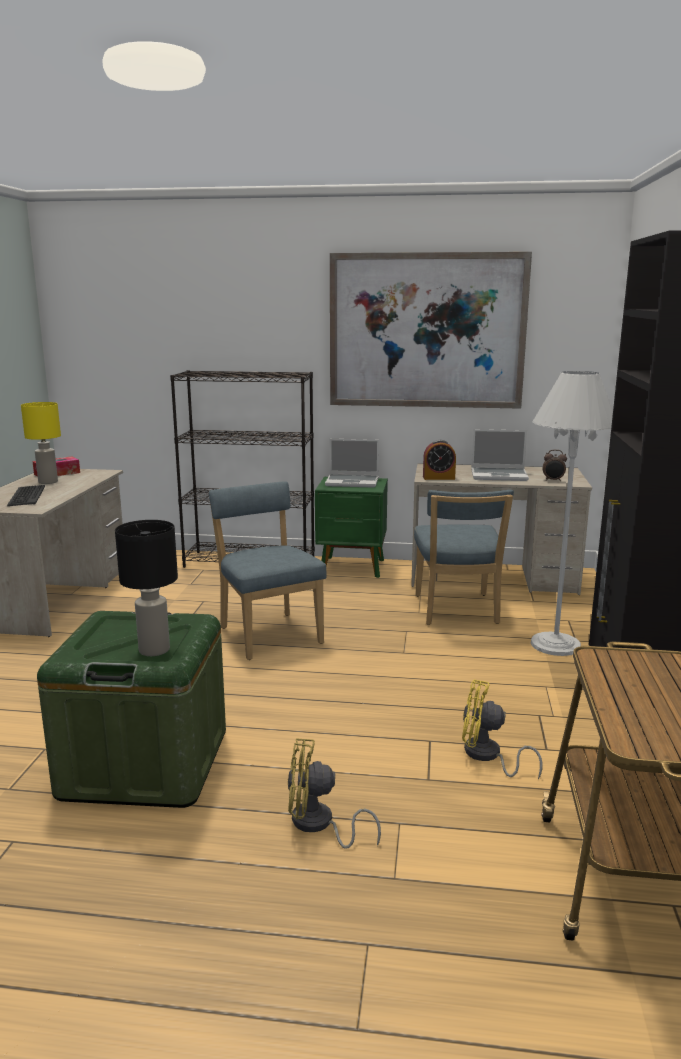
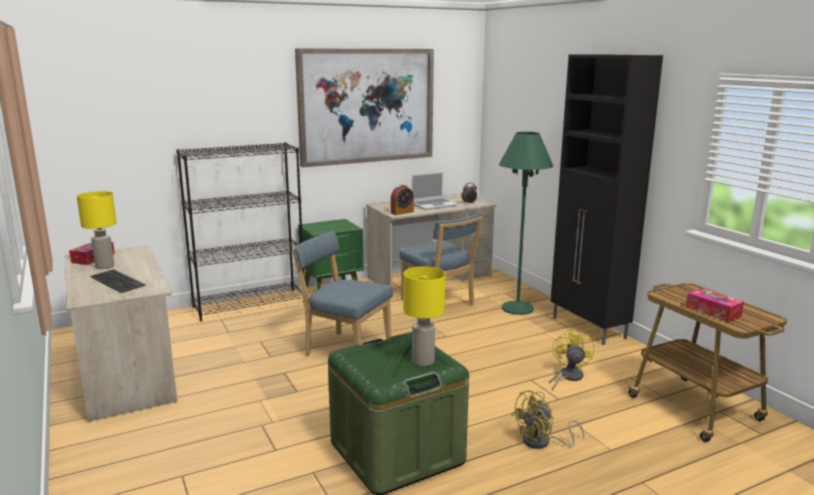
camera: 35 degrees left, 0 degrees up
black table lamp [115,520,178,656] -> yellow table lamp [403,267,446,367]
laptop [325,439,379,488] -> none
yellow fan [462,679,543,779] -> yellow fan turned 120 degrees clockwise [549,329,595,391]
white floor lamp [531,371,613,656] -> green floor lamp [499,132,553,315]
none -> tissue box [686,288,744,322]

